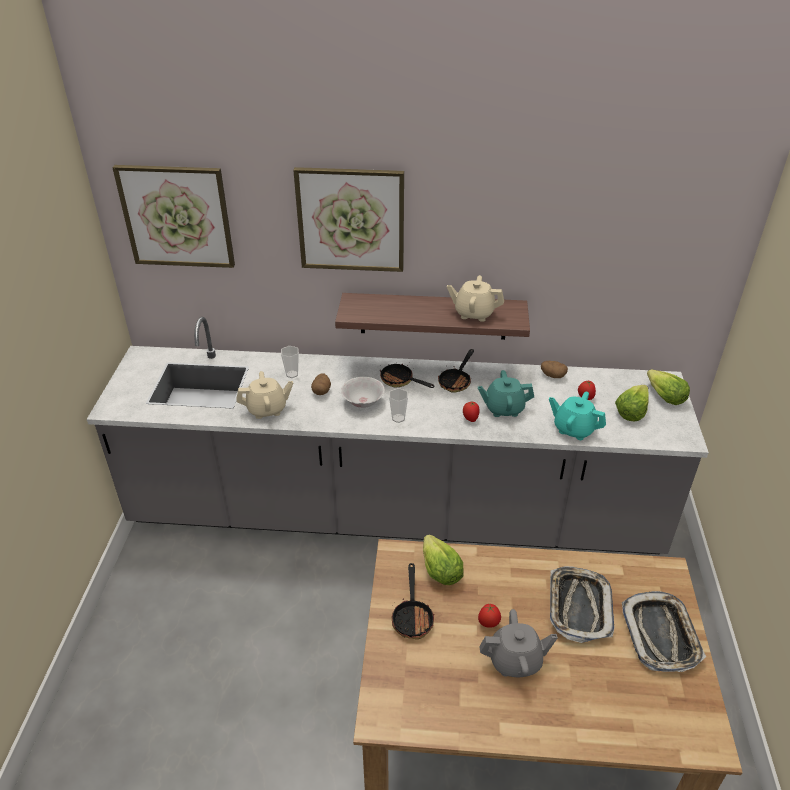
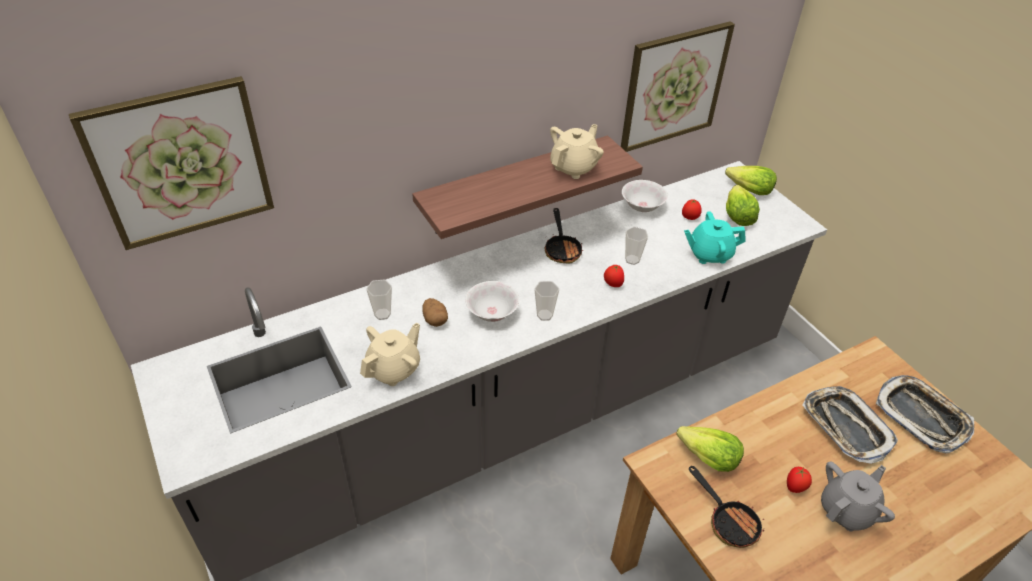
camera: 35 degrees left, 5 degrees up
picture [293,167,404,272] -> picture moved to [621,21,735,152]
frying pan [380,364,435,388] -> none
beige teapot [447,275,504,322] -> beige teapot turned 150 degrees clockwise [550,124,604,179]
turquoise teapot [478,370,534,417] -> cup [625,227,648,265]
potato [541,361,568,378] -> white bowl [622,180,668,212]

